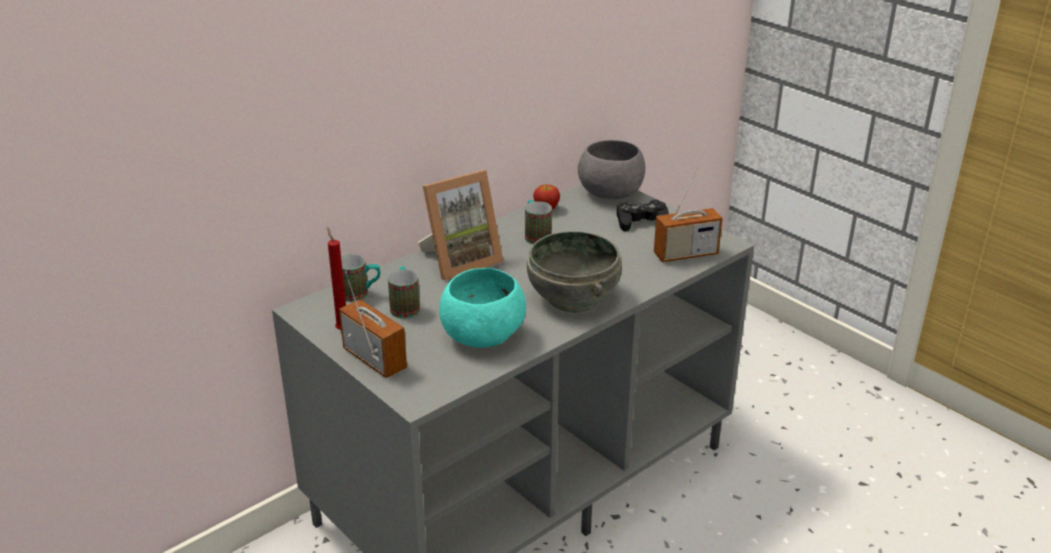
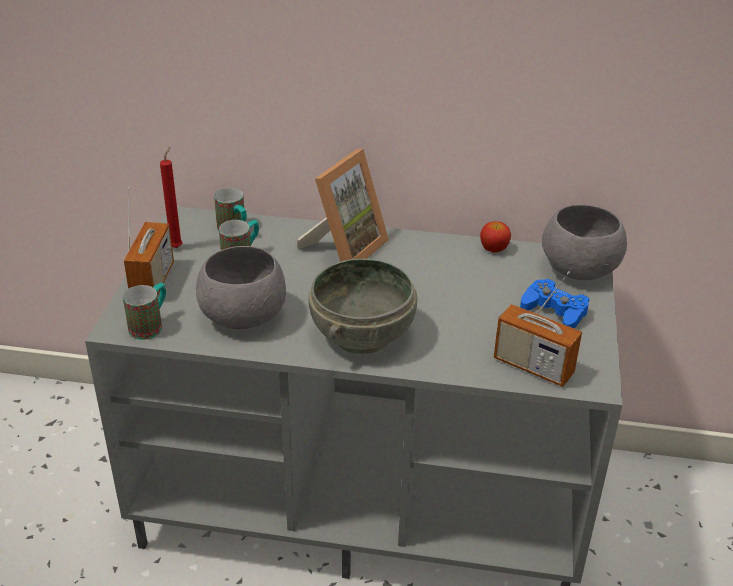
camera: 50 degrees right, 5 degrees up
picture frame [418,170,504,280] -> picture frame turned 75 degrees counterclockwise [297,149,389,262]
turquoise bowl [439,268,526,348] -> grey bowl [196,246,286,329]
mug [525,200,552,244] -> mug moved to [123,283,166,340]
black game controller [617,200,669,232] -> blue game controller [520,279,590,329]

